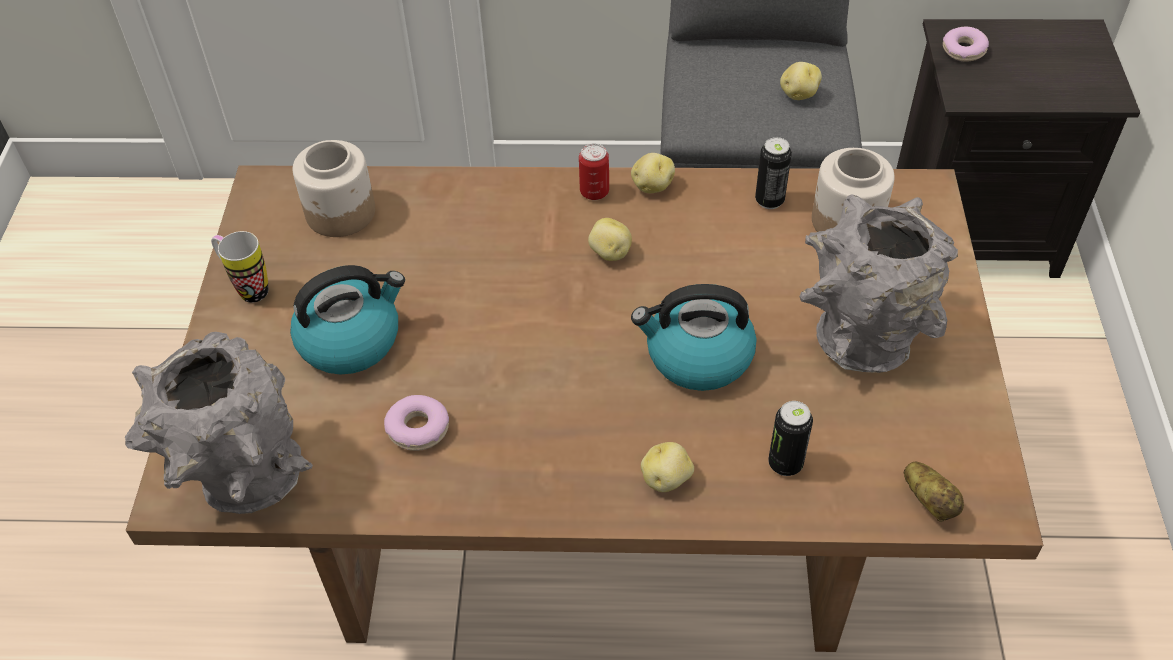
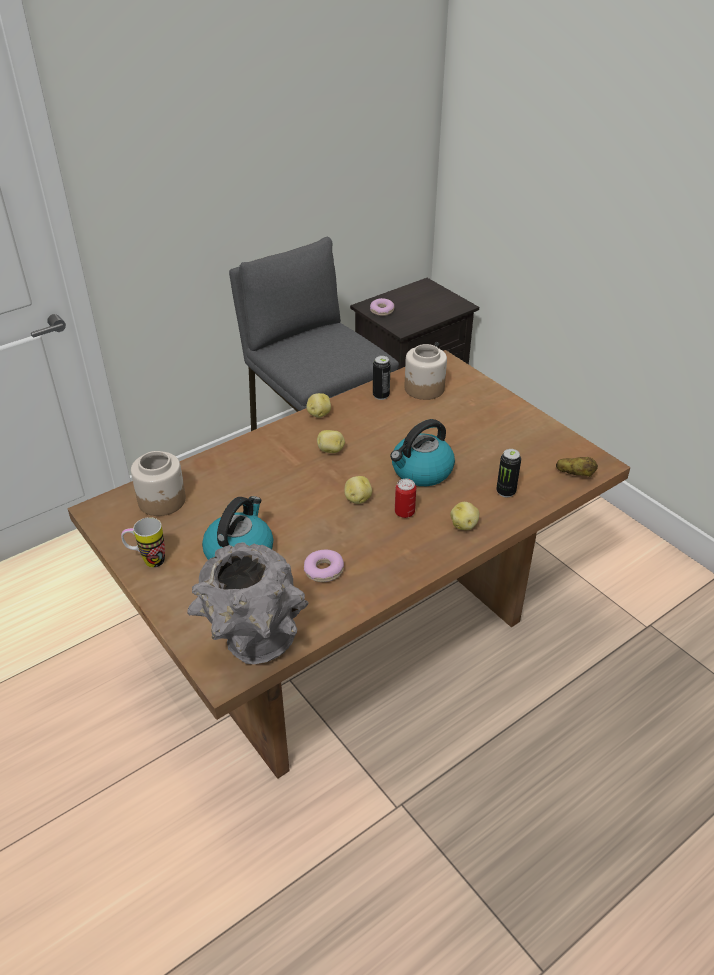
camera: 40 degrees left, 10 degrees down
can [579,143,609,200] -> can moved to [395,479,416,518]
potato [780,62,822,100] -> potato moved to [344,476,372,504]
grey vase [799,194,958,373] -> none

